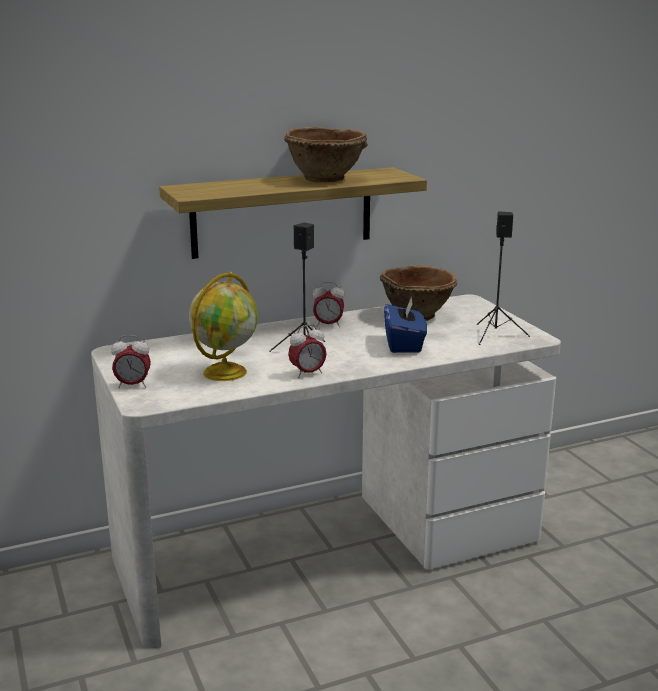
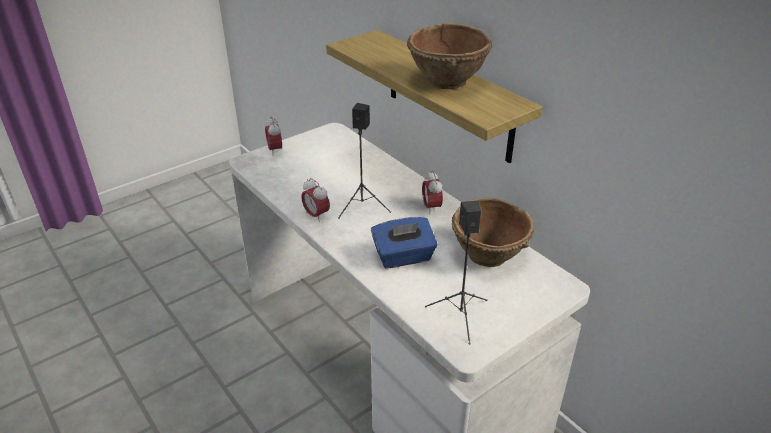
camera: 75 degrees right, 15 degrees up
globe [189,272,258,381] -> none

